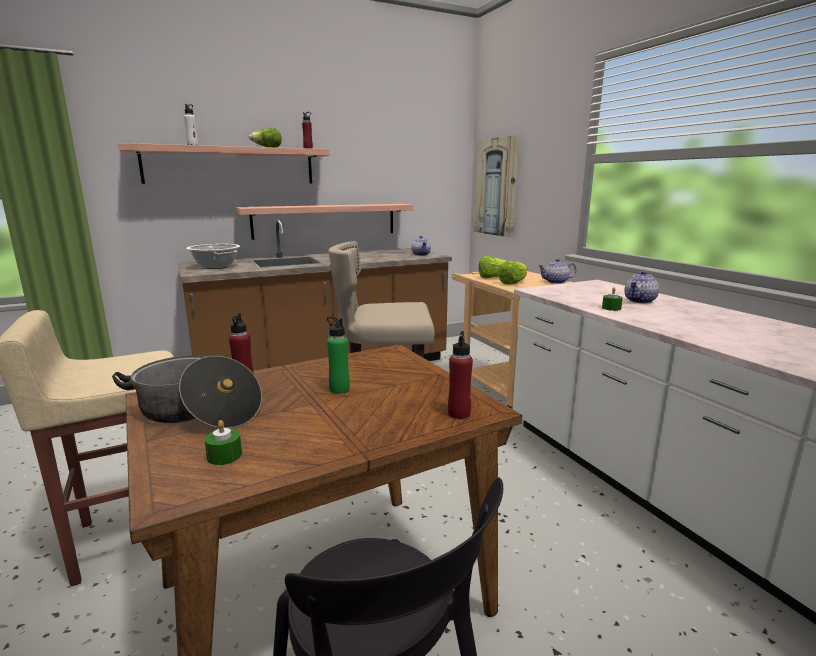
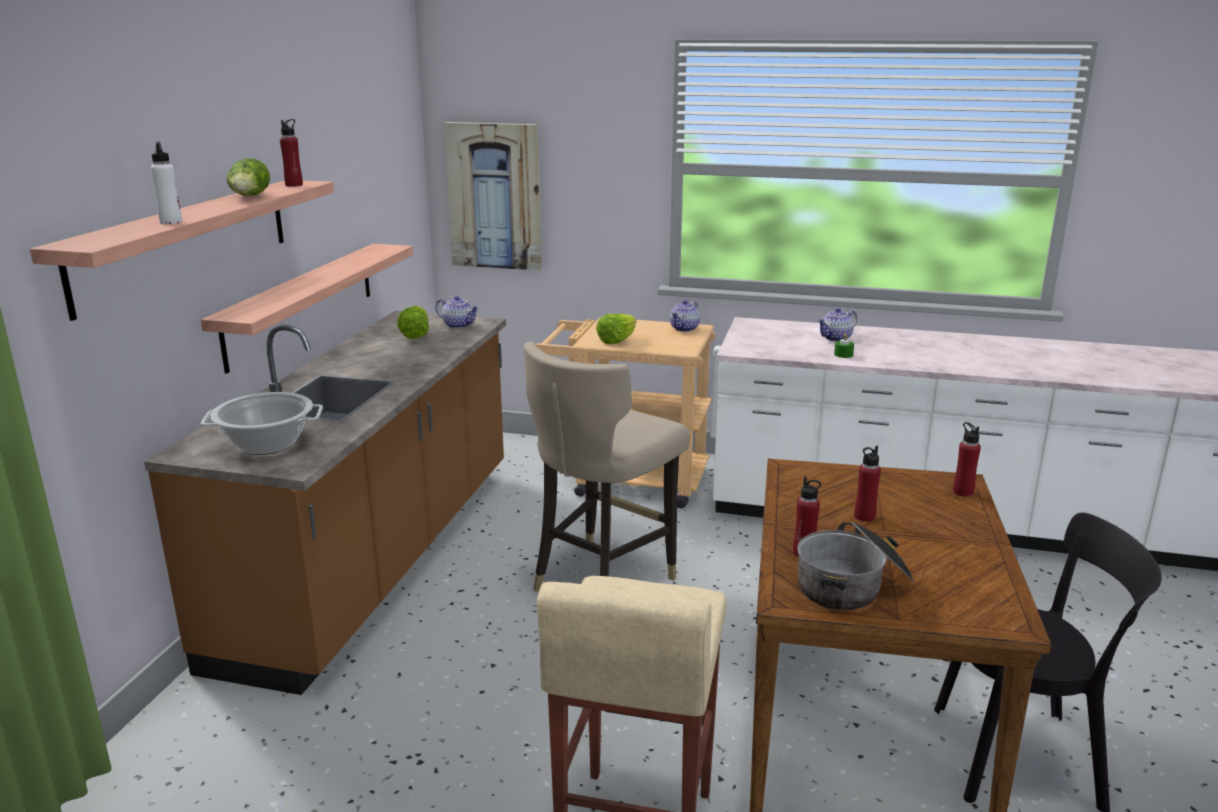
camera: 50 degrees left, 5 degrees up
green candle [205,420,242,465] -> none
green bottle [327,316,350,394] -> red bottle [854,446,881,522]
lettuce [498,261,527,285] -> lettuce moved to [397,306,429,339]
teapot [624,271,659,304] -> teapot turned 60 degrees clockwise [818,308,857,342]

